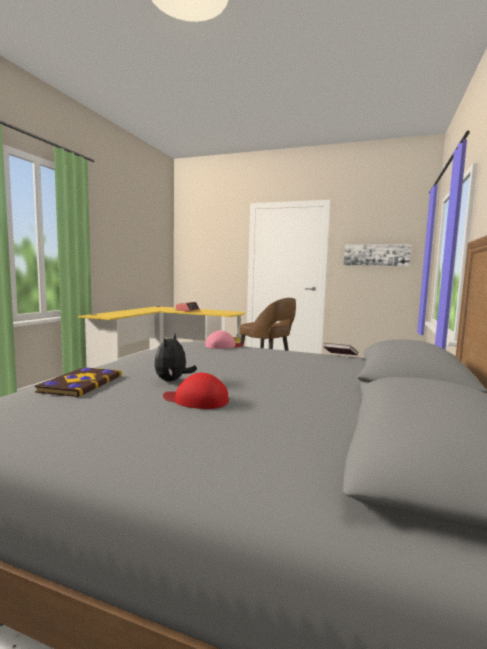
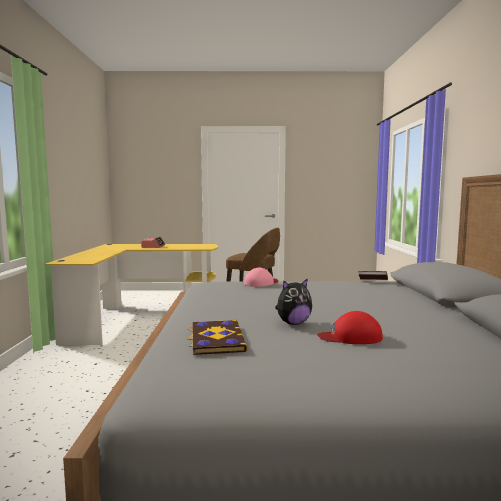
camera: 20 degrees left, 0 degrees up
plush toy [154,334,197,381] -> plush toy turned 105 degrees counterclockwise [275,278,312,325]
picture [344,244,411,266] -> none

